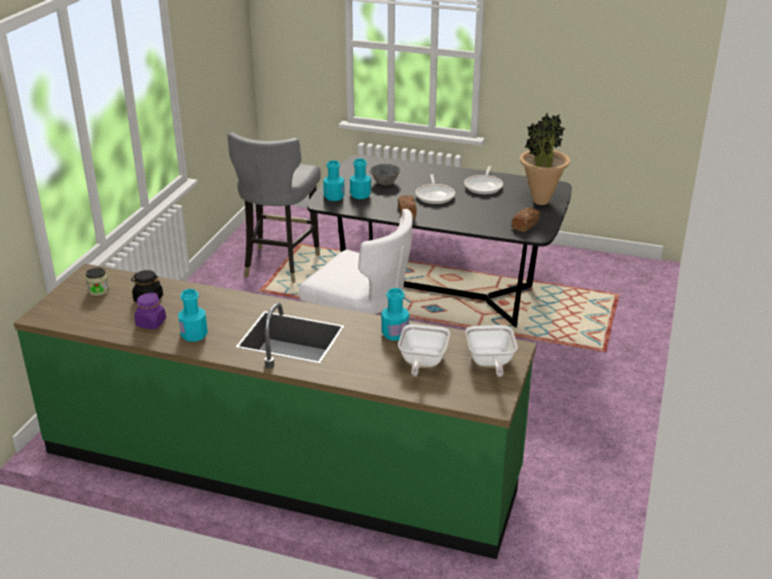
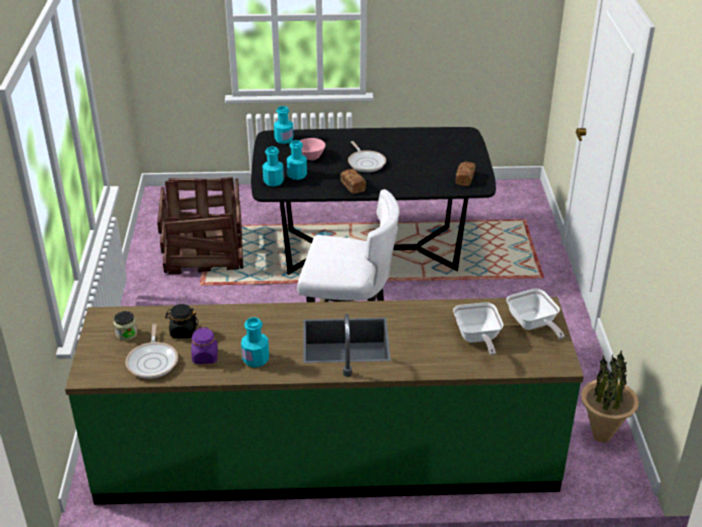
camera: 20 degrees left, 5 degrees up
grey chair [227,132,321,283] -> crate [157,177,243,274]
grey bowl [370,164,400,186] -> pink bowl [300,138,326,160]
turquoise bottle [381,288,409,341] -> turquoise bottle moved to [274,106,293,144]
frying pan [464,166,503,194] -> frying pan moved to [126,324,178,379]
potted plant [520,113,570,205] -> potted plant moved to [581,350,639,442]

